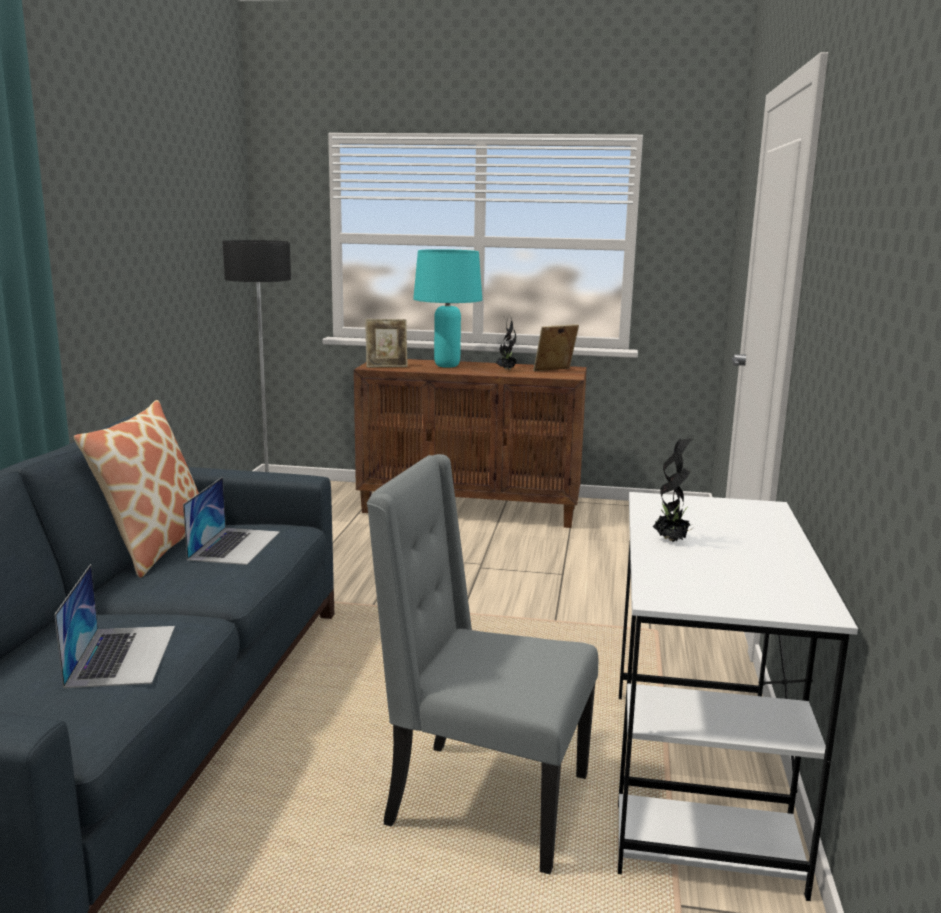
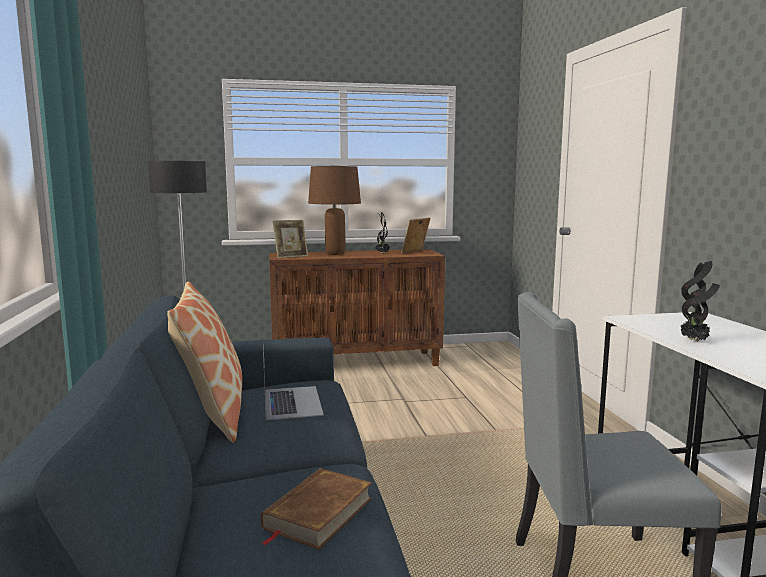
camera: 20 degrees left, 5 degrees down
laptop [54,564,175,688] -> brown book [261,468,372,549]
turquoise table lamp [413,249,482,368] -> brown table lamp [308,166,361,255]

